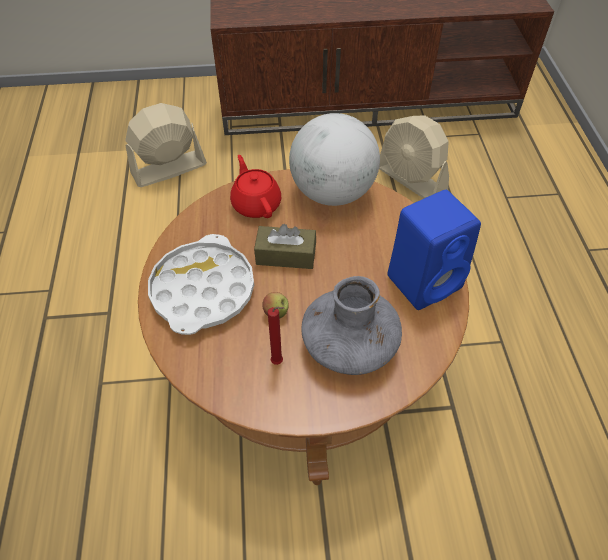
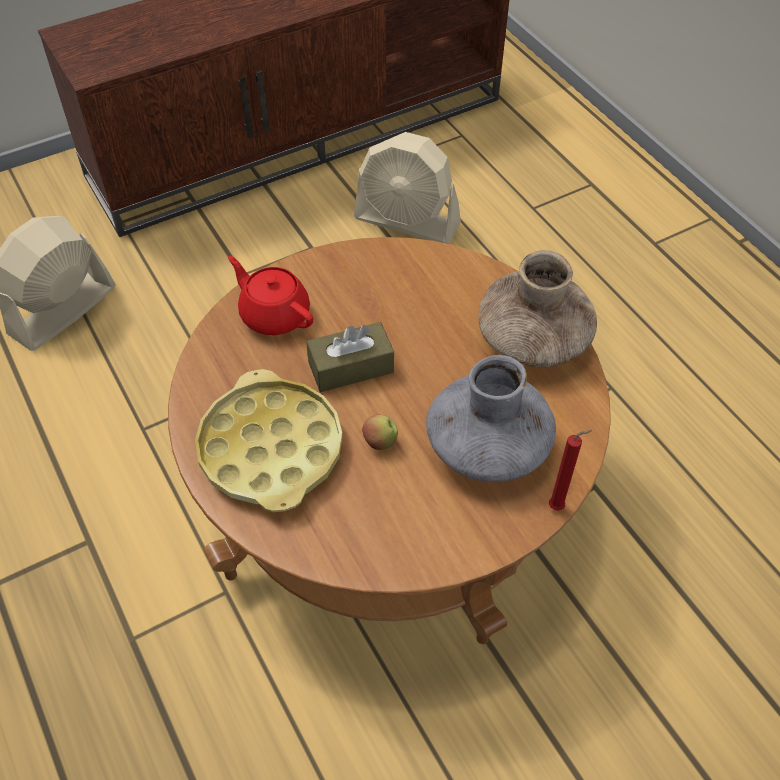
camera: 25 degrees left, 0 degrees up
white tray [148,234,254,335] -> yellow tray [195,369,343,512]
red candle [268,307,284,365] -> red candle moved to [549,430,592,511]
globe [289,113,380,206] -> none
blue speaker [387,190,481,310] -> brown vase [478,250,597,367]

